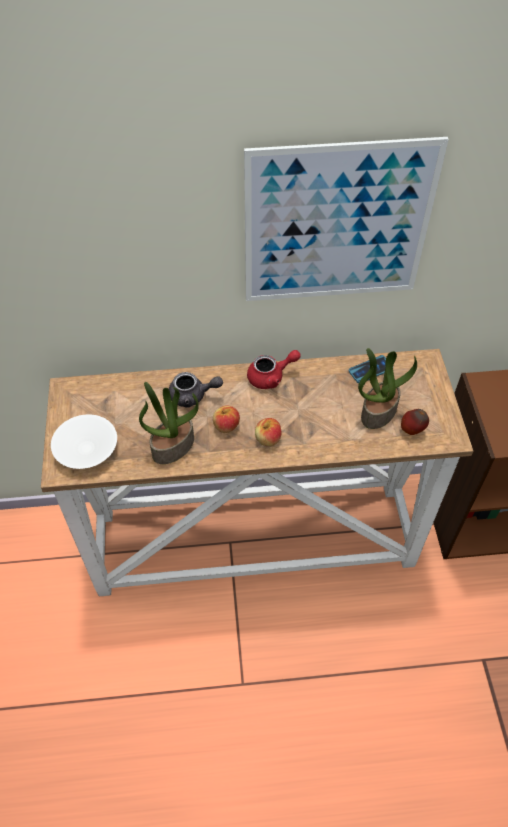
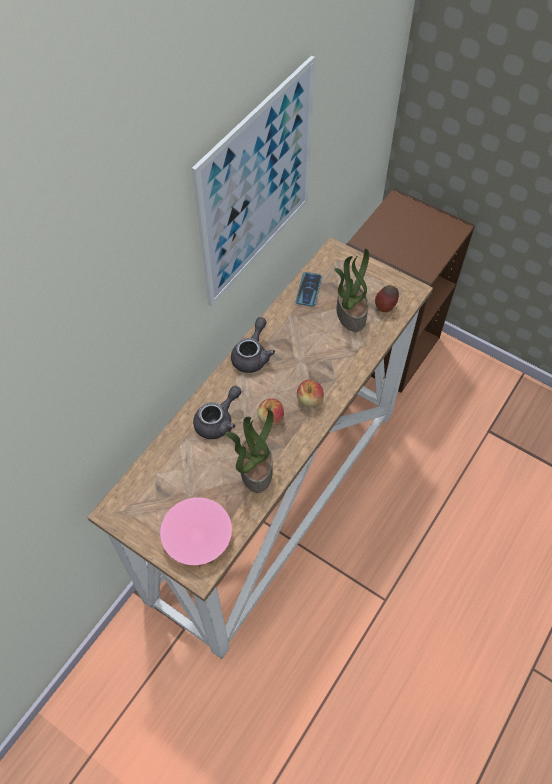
camera: 50 degrees left, 5 degrees up
white bowl [51,414,117,469] -> pink bowl [160,497,232,565]
red teapot [247,350,301,389] -> grey teapot [231,317,275,373]

